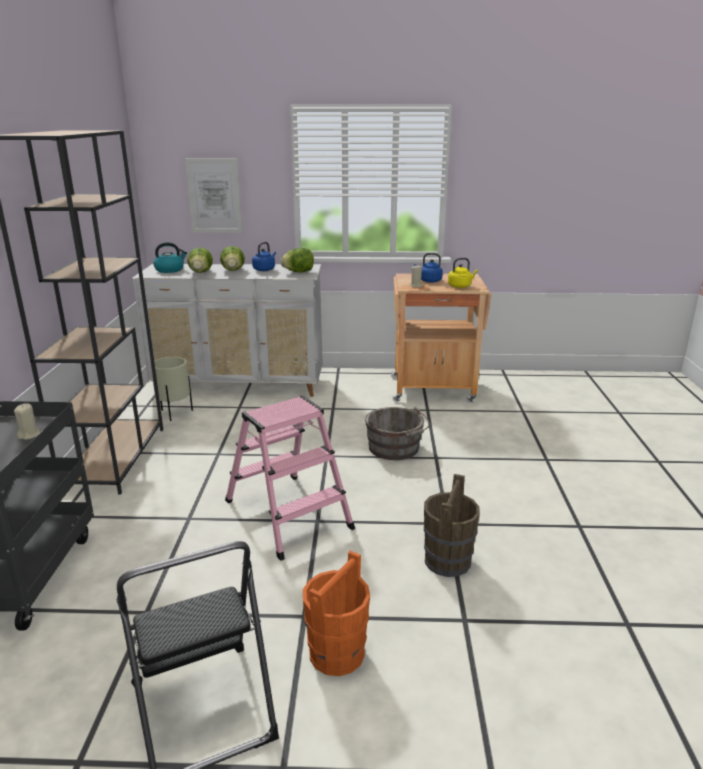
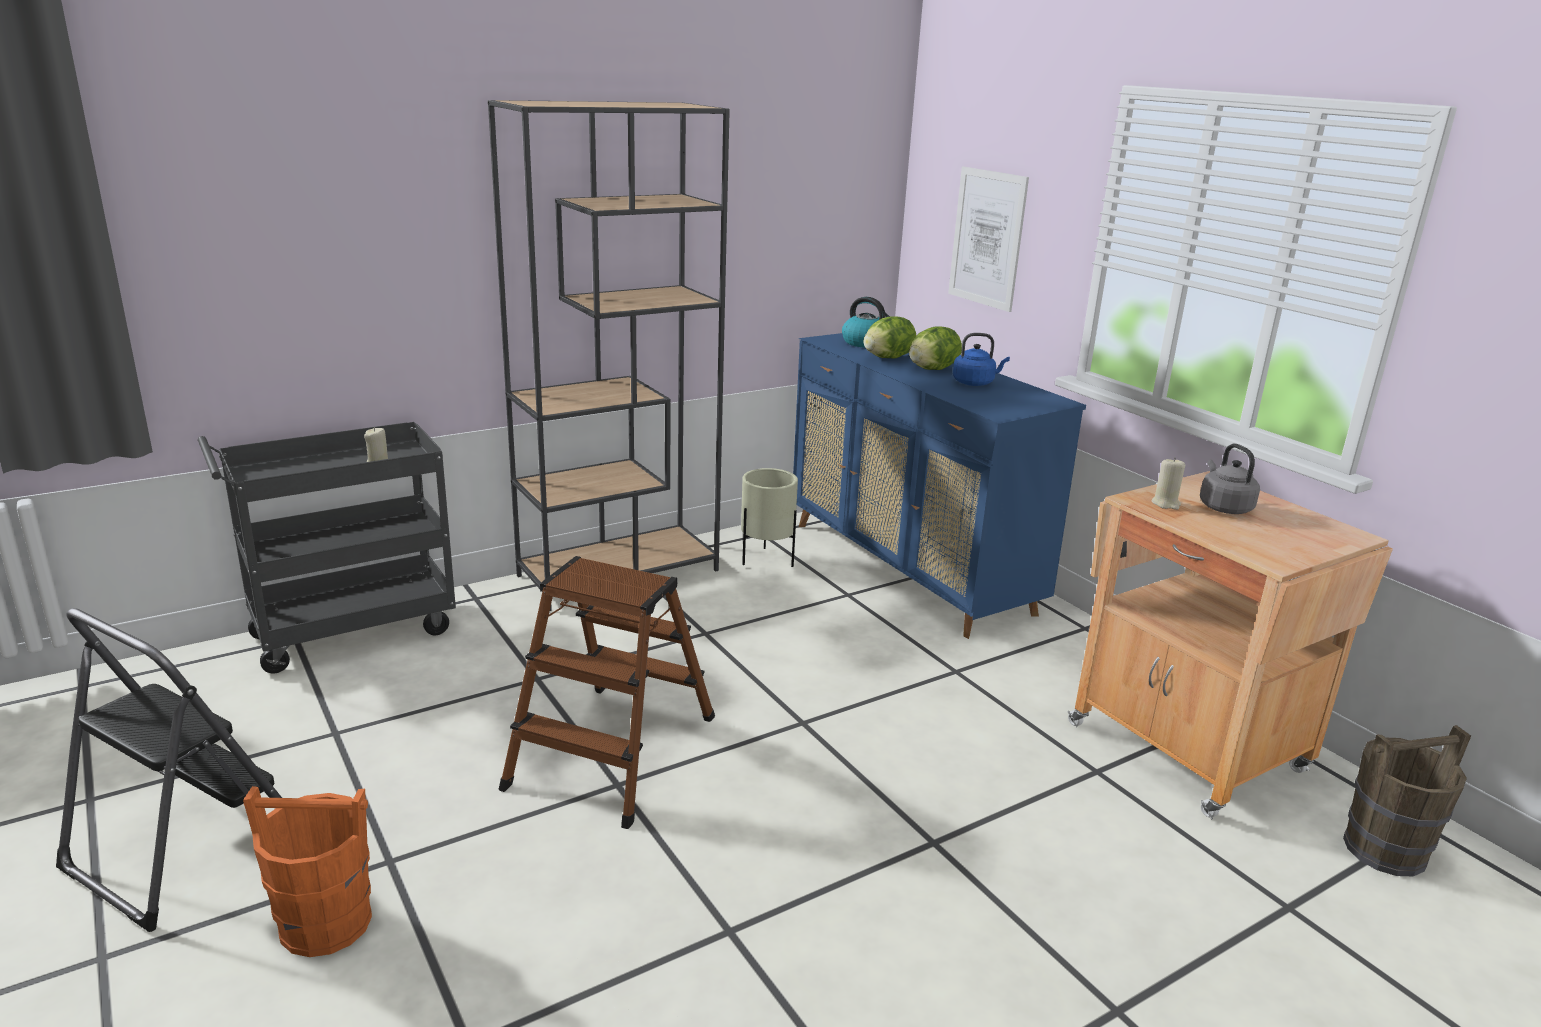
camera: 55 degrees right, 0 degrees up
white cabinet [132,264,323,397] -> blue cabinet [793,333,1086,639]
pink step ladder [225,395,355,561] -> brown step ladder [499,556,715,829]
lettuce [280,248,314,272] -> none
grey bucket [365,407,430,460] -> none
blue kettle [414,253,443,283] -> grey kettle [1200,444,1260,514]
brown bucket [424,474,480,577] -> brown bucket moved to [1343,725,1471,876]
yellow kettle [448,258,478,288] -> none

